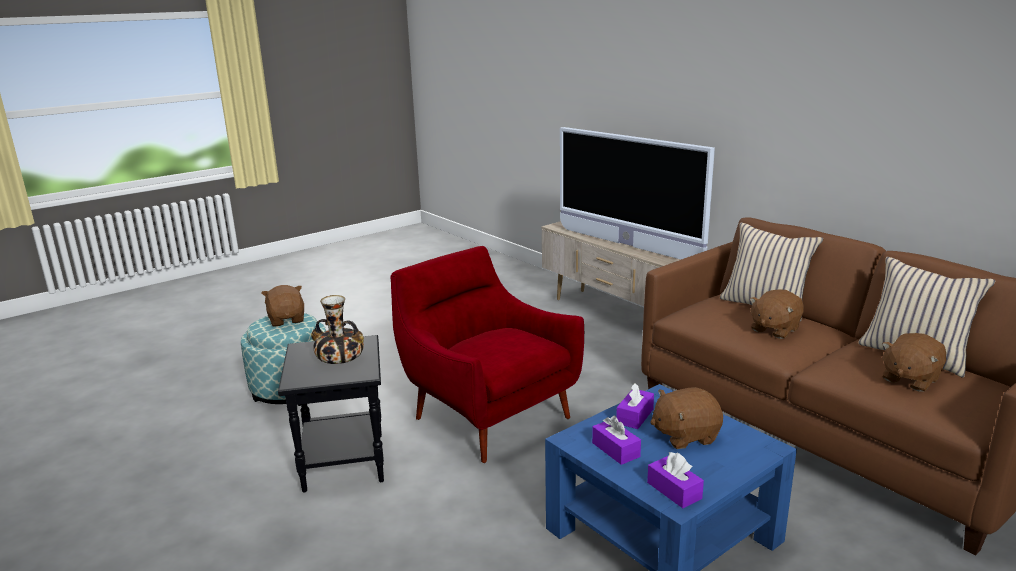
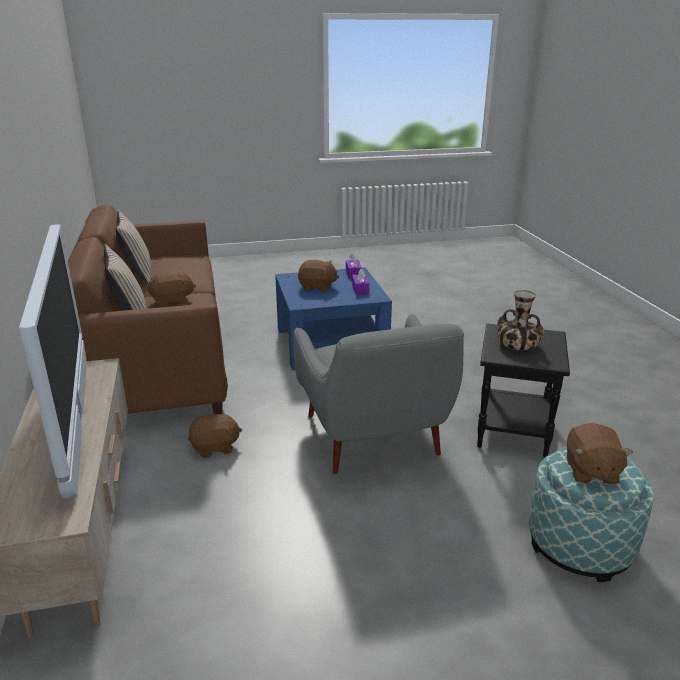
camera: 155 degrees left, 5 degrees up
red armchair [390,246,584,463] -> grey armchair [293,314,464,474]
purple tissue box [616,383,654,429] -> none
brown plush toy [882,333,946,392] -> brown plush toy moved to [188,410,242,458]

